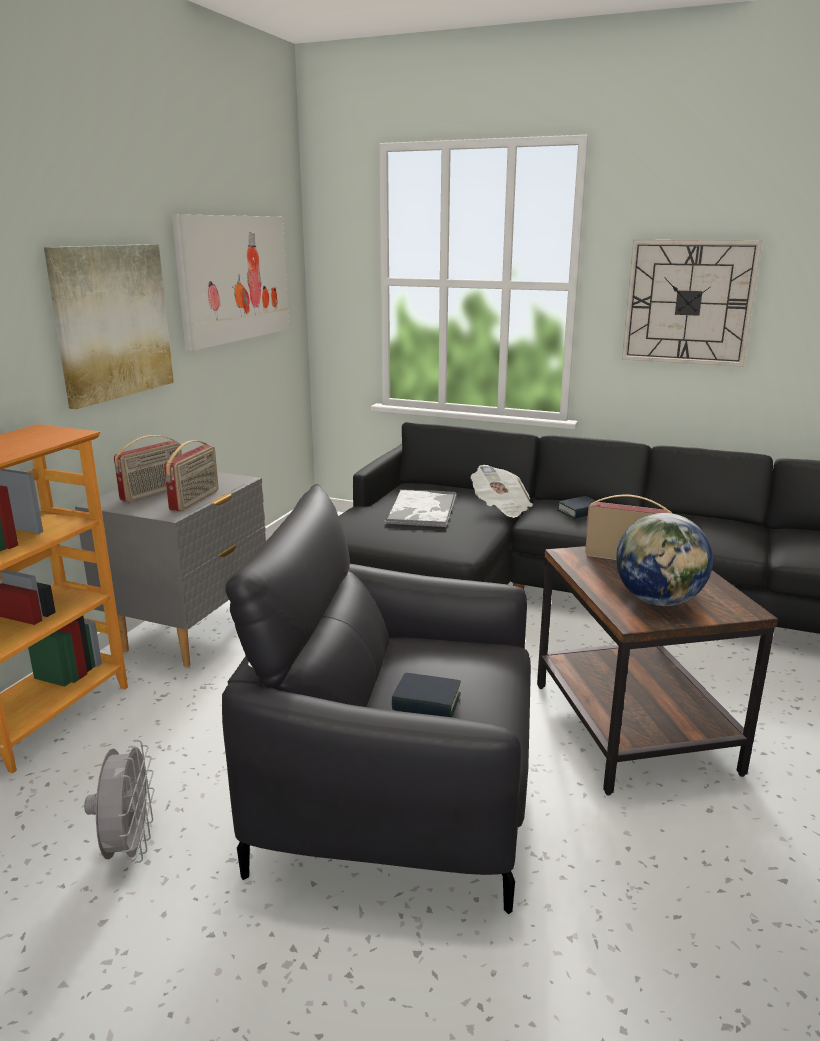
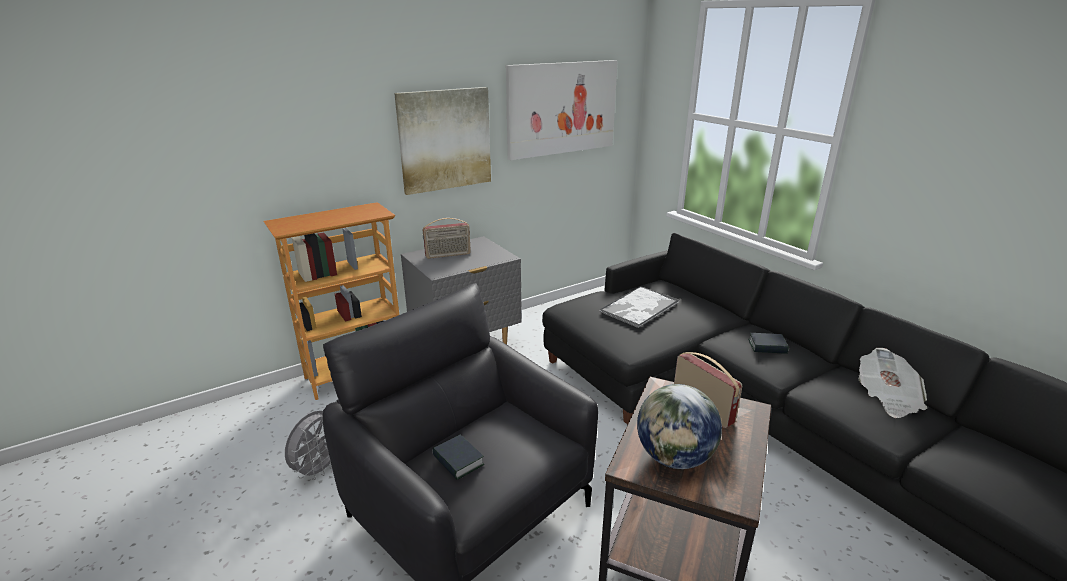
camera: 35 degrees right, 5 degrees up
radio [164,440,219,511] -> none
newspaper [471,465,533,518] -> newspaper moved to [858,348,927,418]
wall clock [622,240,762,367] -> none

